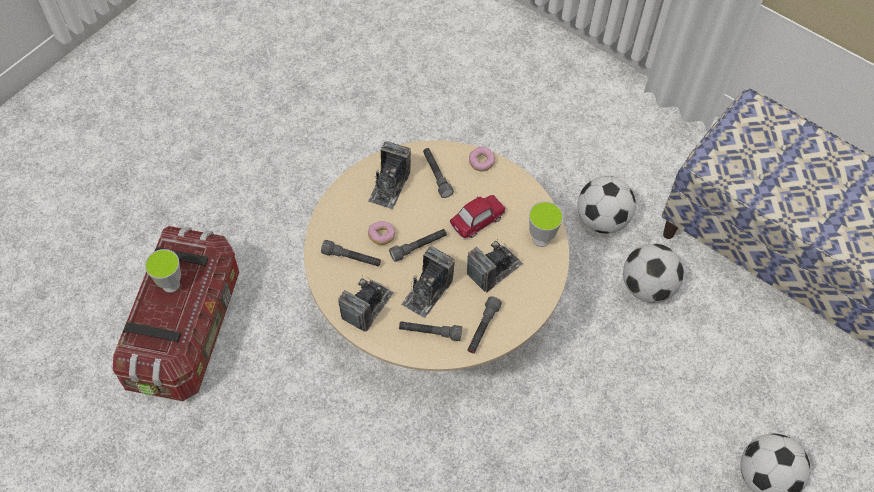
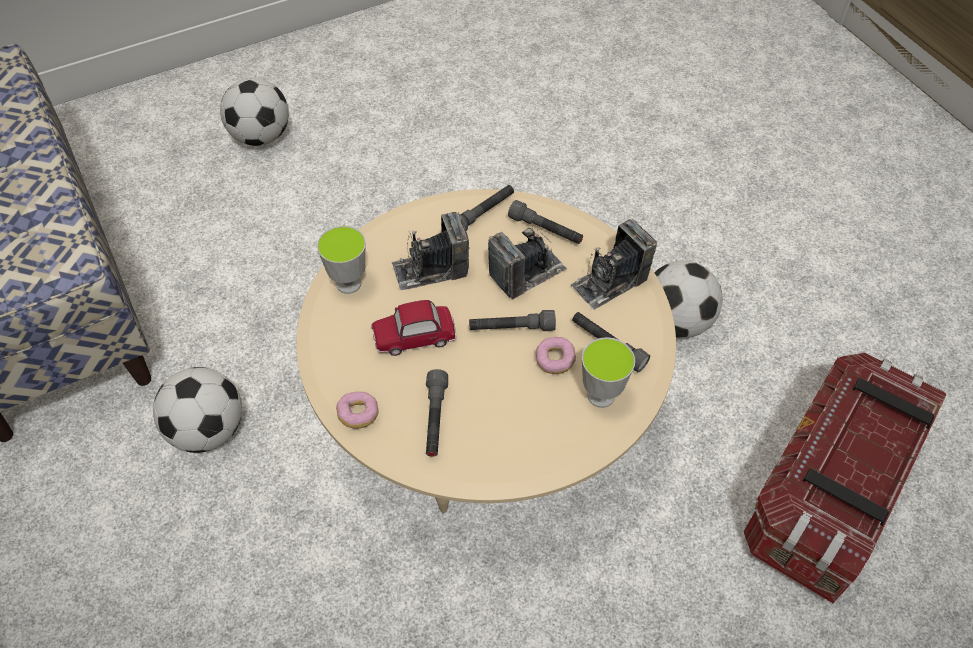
camera: 155 degrees left, 5 degrees down
cup [145,249,181,293] -> cup moved to [582,337,635,408]
camera [368,141,411,209] -> none
football [623,243,684,303] -> football moved to [654,261,723,338]

